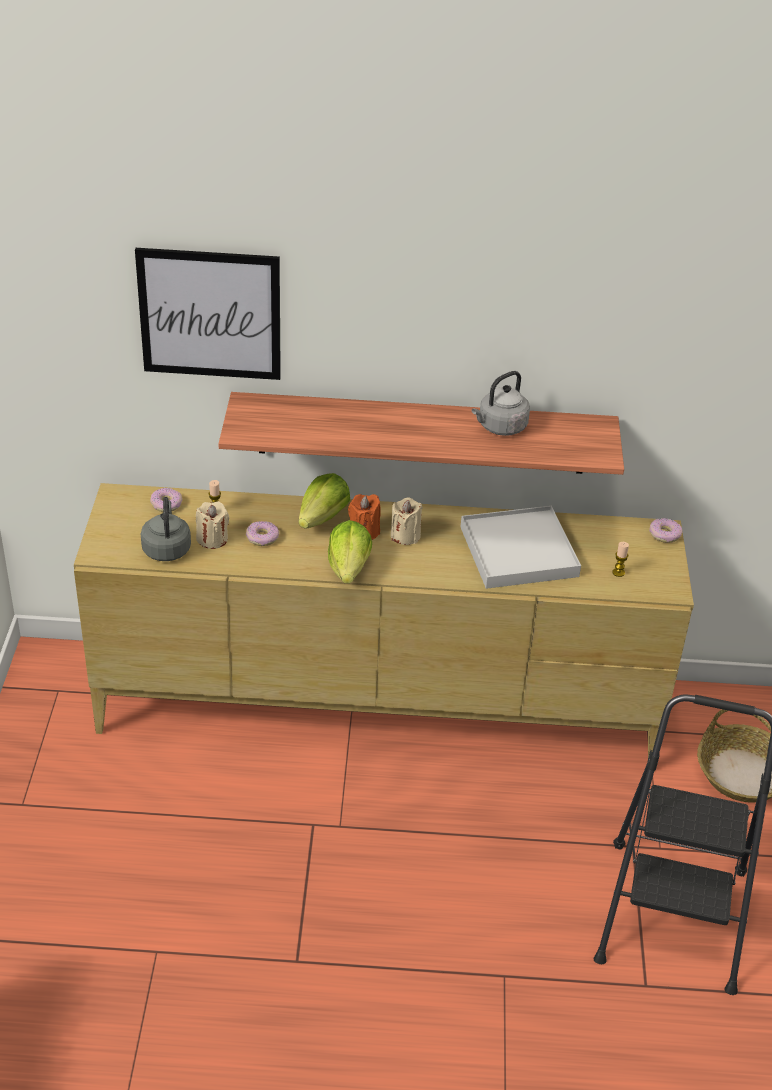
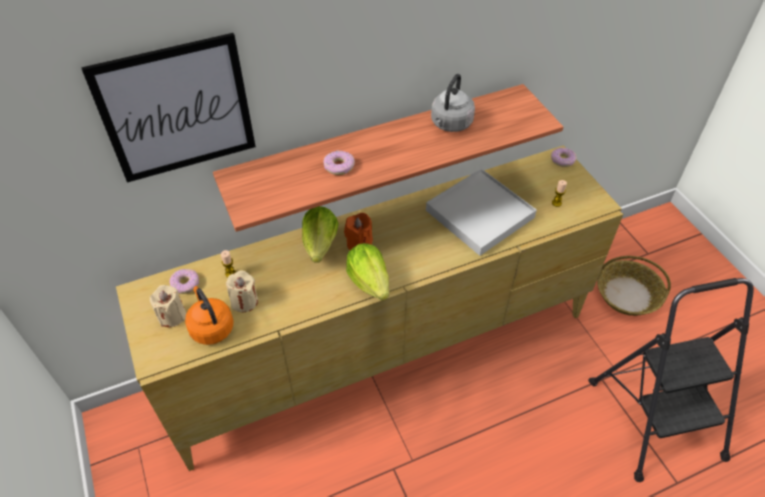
camera: 25 degrees left, 10 degrees up
grey kettle [141,497,191,561] -> orange kettle [185,286,233,345]
donut [246,521,279,546] -> donut moved to [323,151,355,175]
beige candle [391,497,423,545] -> beige candle moved to [150,285,186,327]

